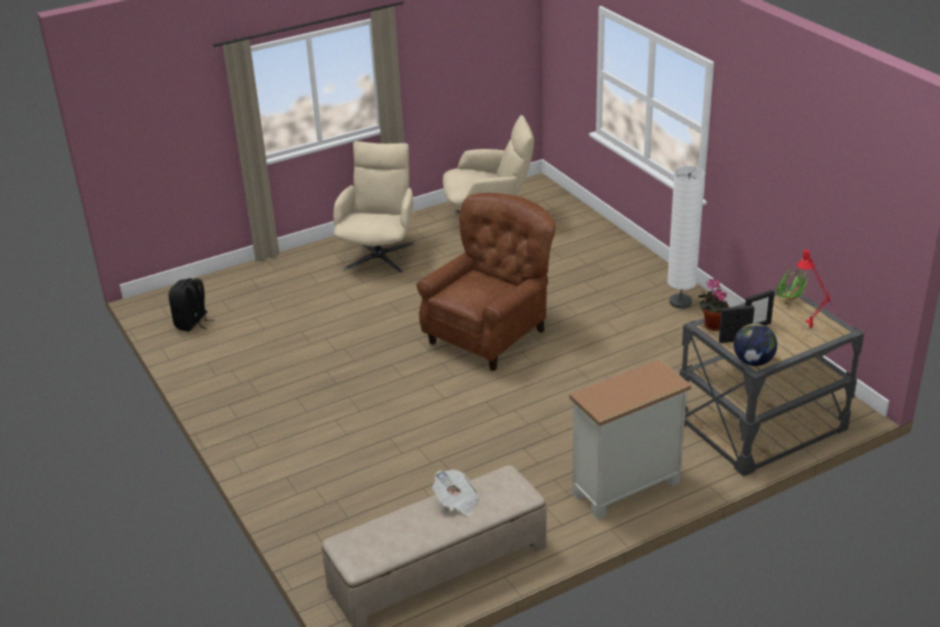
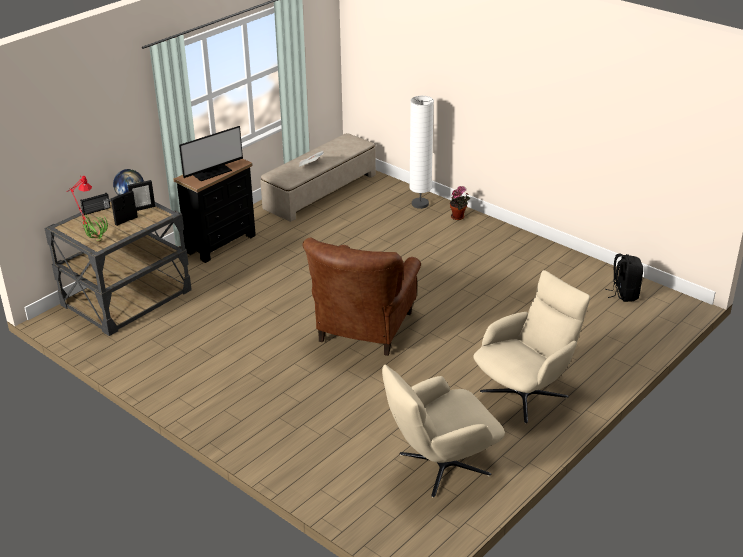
camera: 160 degrees right, 0 degrees up
beige armchair [334,141,413,274] -> beige armchair turned 120 degrees counterclockwise [473,270,590,423]
white dresser [569,359,692,519] -> black dresser [174,159,256,263]
white floor lamp [667,166,705,309] -> white floor lamp moved to [409,96,434,209]
potted plant [698,279,729,331] -> potted plant moved to [450,186,470,220]
none -> radio [80,193,111,215]
none -> monitor [179,126,243,181]

